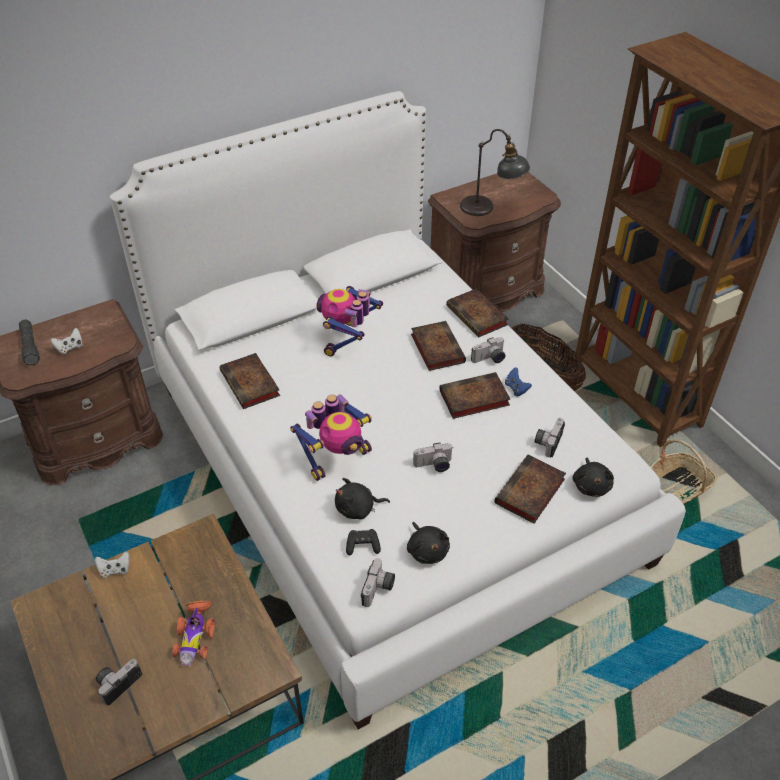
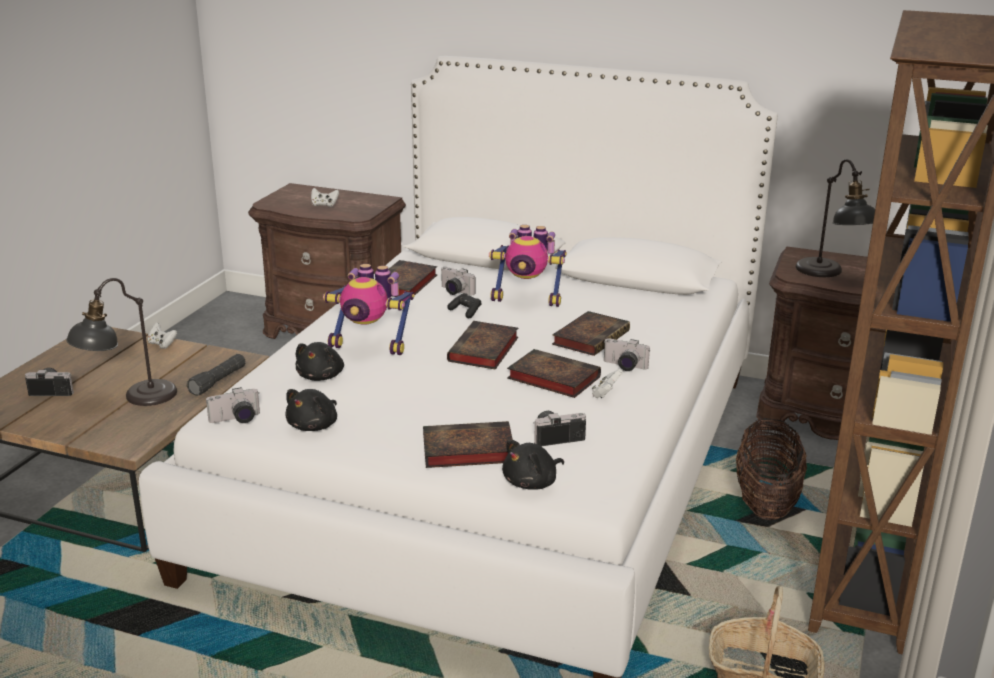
camera: 50 degrees right, 20 degrees down
black flashlight [19,320,40,365] -> black flashlight moved to [187,354,246,396]
toy car [172,601,215,667] -> grey table lamp [66,278,177,406]
toy robot [316,286,383,357] -> toy robot turned 150 degrees counterclockwise [489,225,567,307]
black plush toy [335,478,390,519] -> black plush toy turned 120 degrees counterclockwise [296,342,344,381]
black game controller [346,529,381,555] -> black game controller moved to [447,293,481,318]
camera [413,442,453,472] -> camera moved to [441,267,476,295]
book [446,288,509,338] -> book moved to [447,321,518,370]
blue game controller [505,367,532,396] -> white game controller [592,369,623,398]

